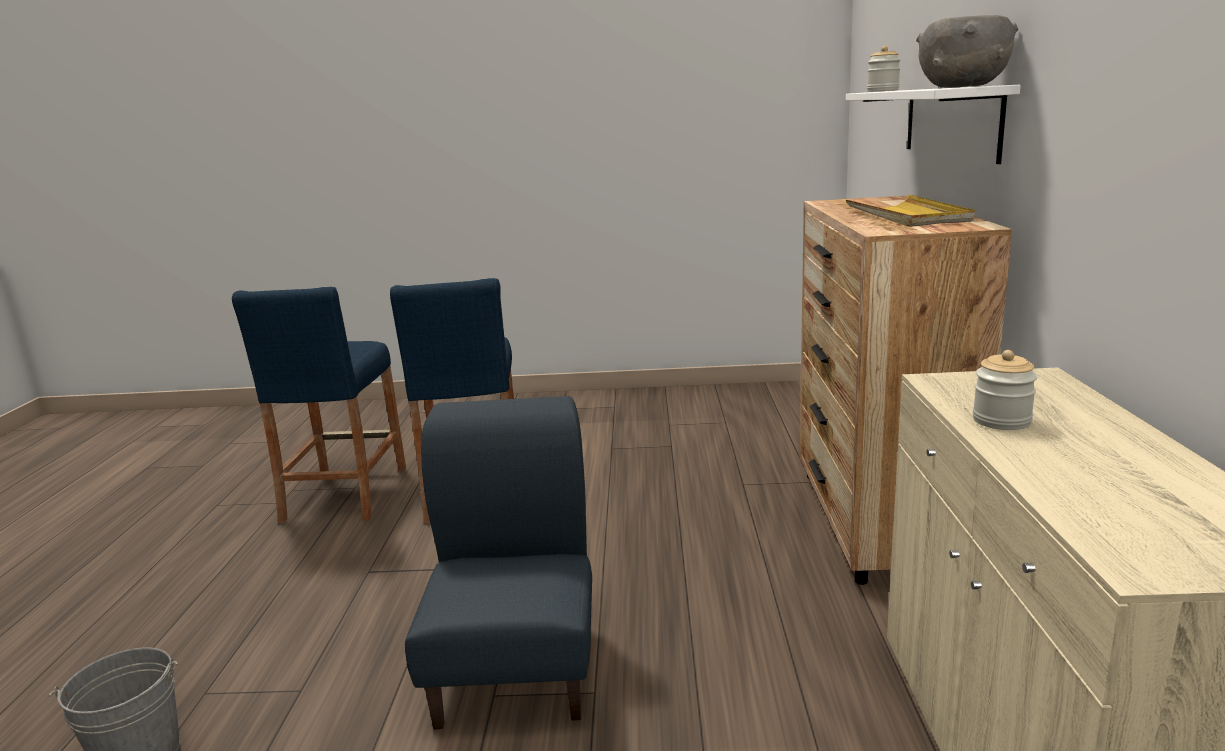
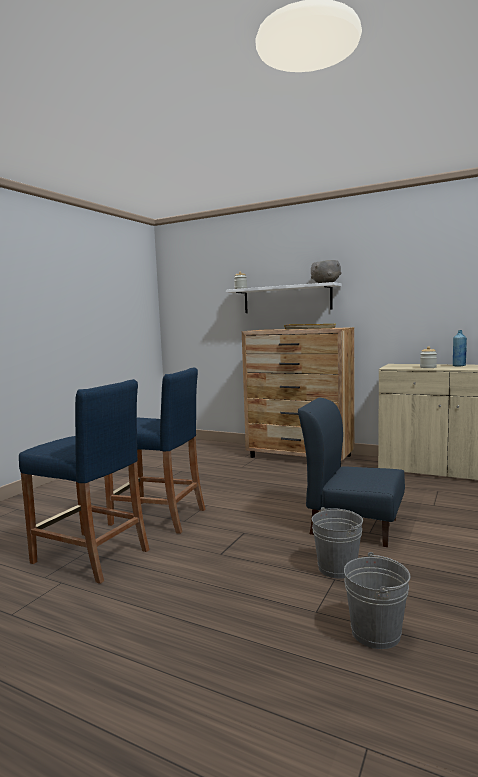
camera: 65 degrees left, 10 degrees down
none -> grey bucket [312,507,363,579]
none -> blue bottle [453,330,467,367]

